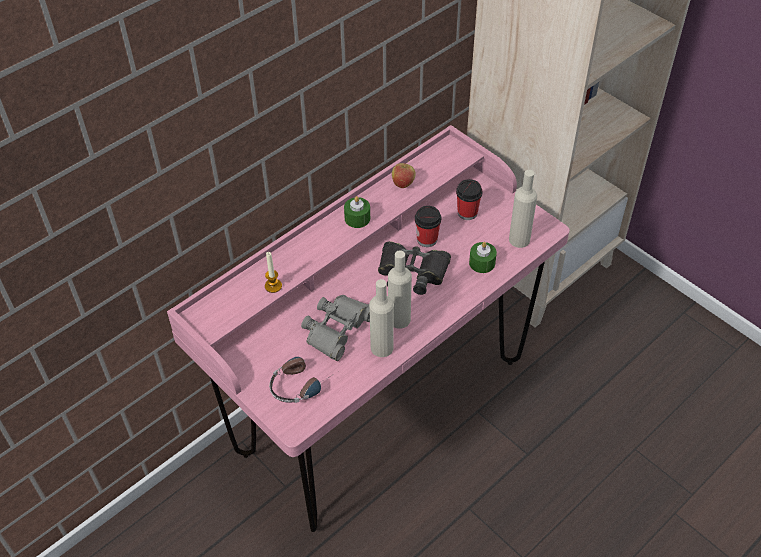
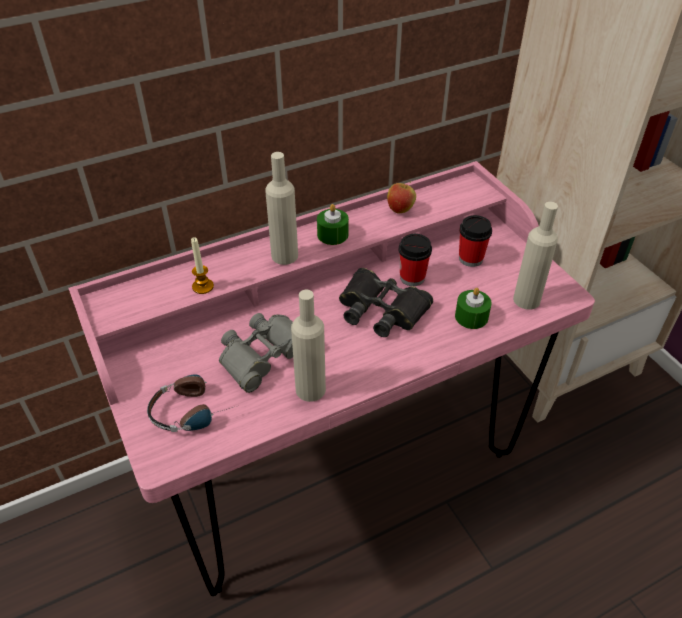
camera: 15 degrees right, 5 degrees down
beige bottle [388,250,412,329] -> beige bottle moved to [265,152,298,265]

